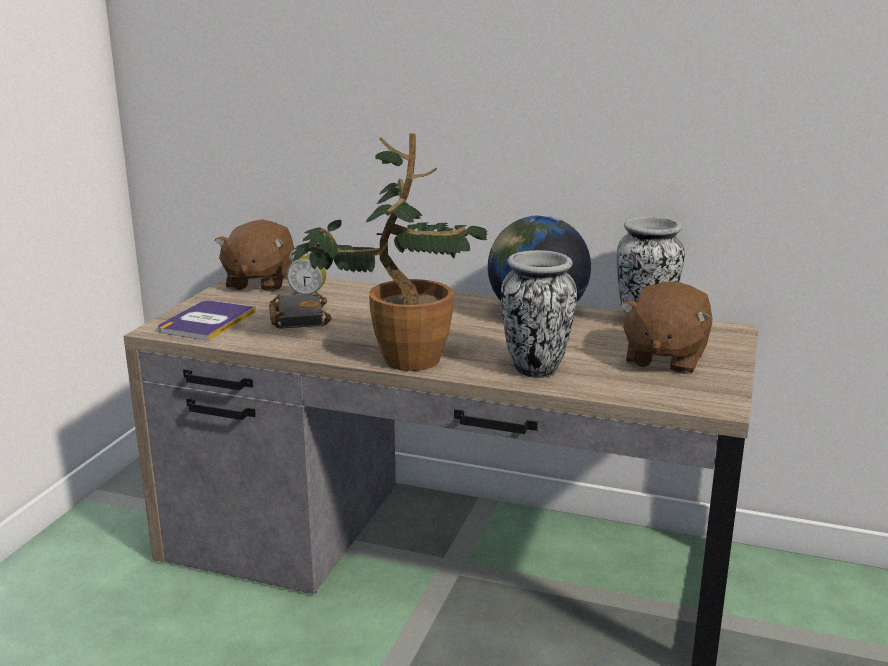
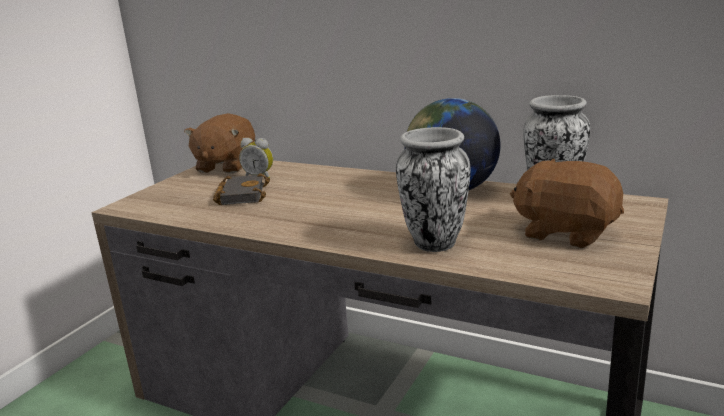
camera: 10 degrees right, 0 degrees up
book [158,300,256,341] -> none
potted plant [290,134,488,371] -> none
brown plush toy [621,282,713,374] -> brown plush toy turned 90 degrees clockwise [510,159,624,248]

